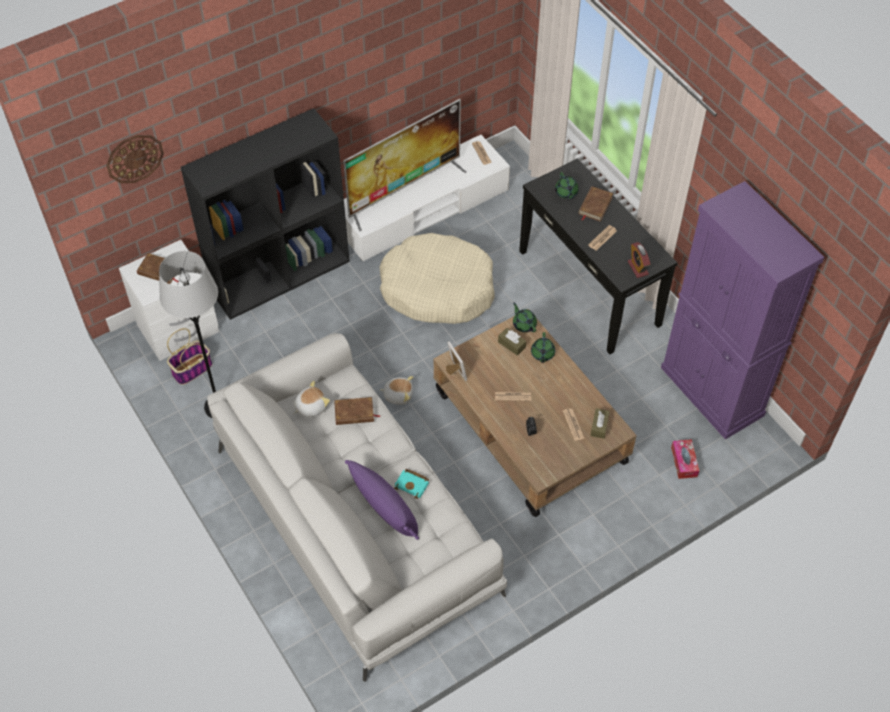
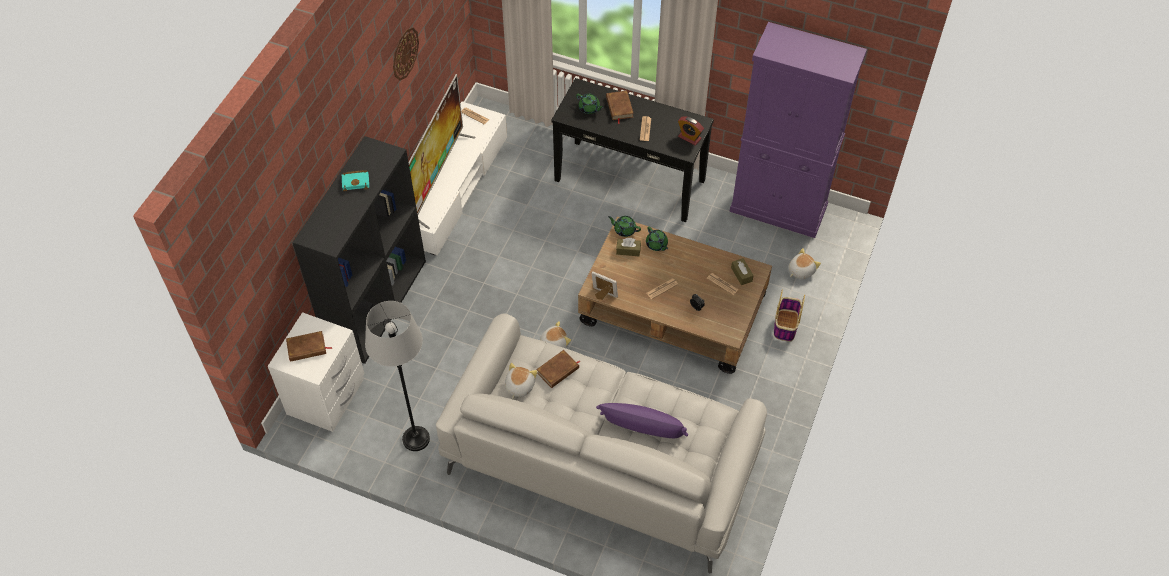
camera: 35 degrees left, 0 degrees up
wall clock [106,135,164,183] -> wall clock moved to [393,27,419,81]
basket [167,328,212,385] -> basket moved to [774,290,805,342]
beige dog bed [379,233,495,324] -> none
turquoise book [394,469,429,499] -> turquoise book moved to [342,170,369,192]
tissue box [671,439,699,479] -> plush toy [788,248,821,279]

